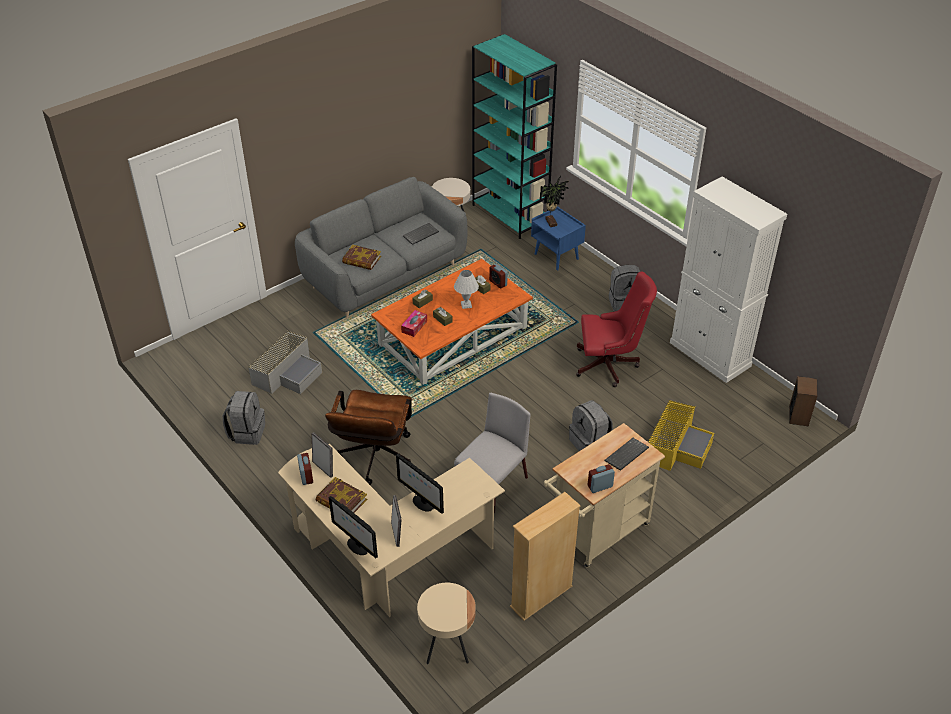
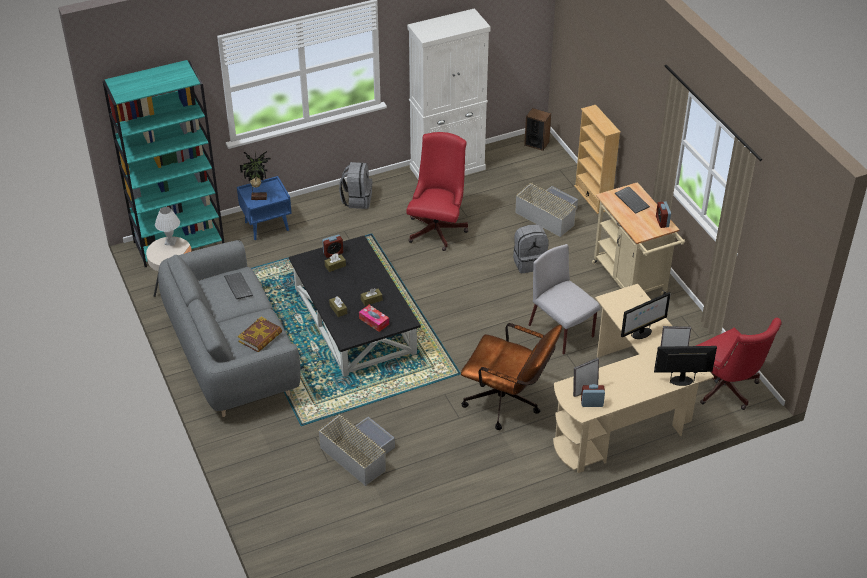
camera: 75 degrees left, 0 degrees up
grey backpack [223,391,265,445] -> none
book [316,477,367,513] -> none
monitor [329,496,378,558] -> monitor turned 150 degrees counterclockwise [654,346,717,386]
orange coffee table [371,259,533,385] -> black coffee table [289,235,421,377]
beige side table [417,583,476,664] -> red office chair [696,318,782,410]
white table lamp [454,270,479,309] -> white table lamp moved to [155,207,180,246]
beige bookcase [510,492,581,621] -> beige bookcase moved to [574,105,621,214]
yellow storage box [648,400,714,471] -> grey storage box [515,182,578,237]

